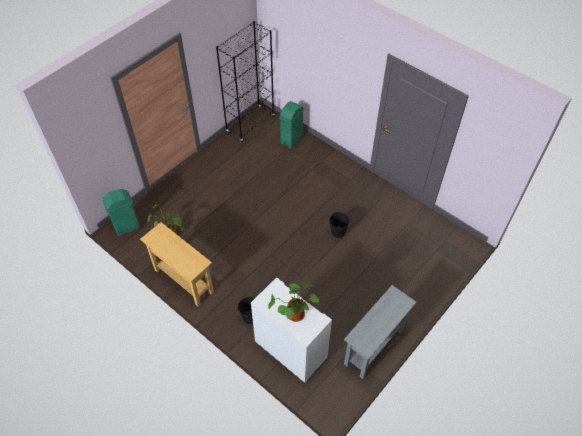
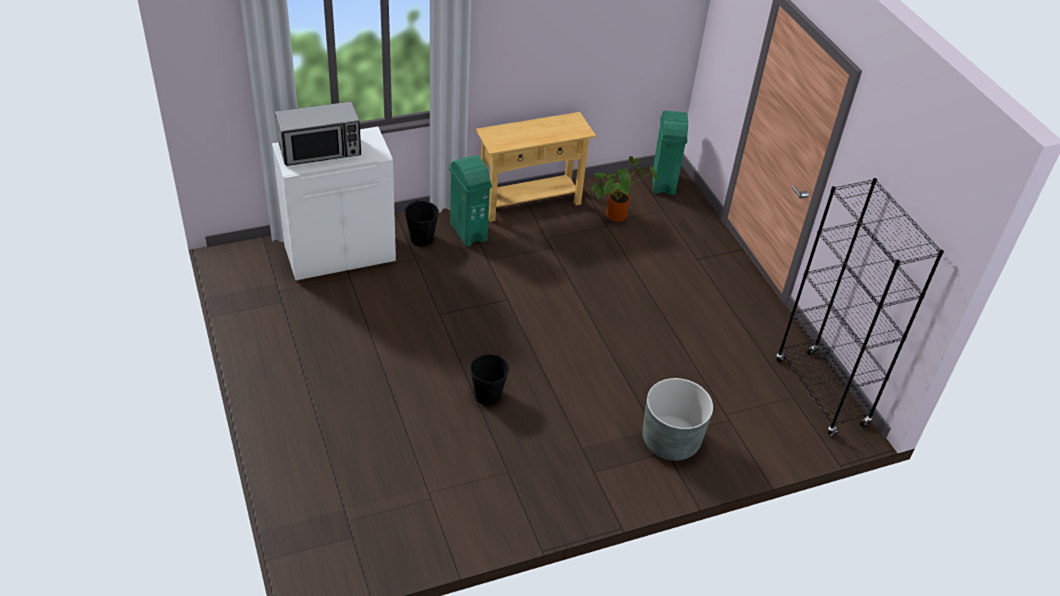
camera: 115 degrees right, 10 degrees down
potted plant [268,281,320,322] -> microwave [275,102,361,166]
green trash can [279,101,304,149] -> green trash can moved to [449,155,492,246]
grey console table [344,285,416,379] -> none
none -> grey planter [643,378,713,461]

